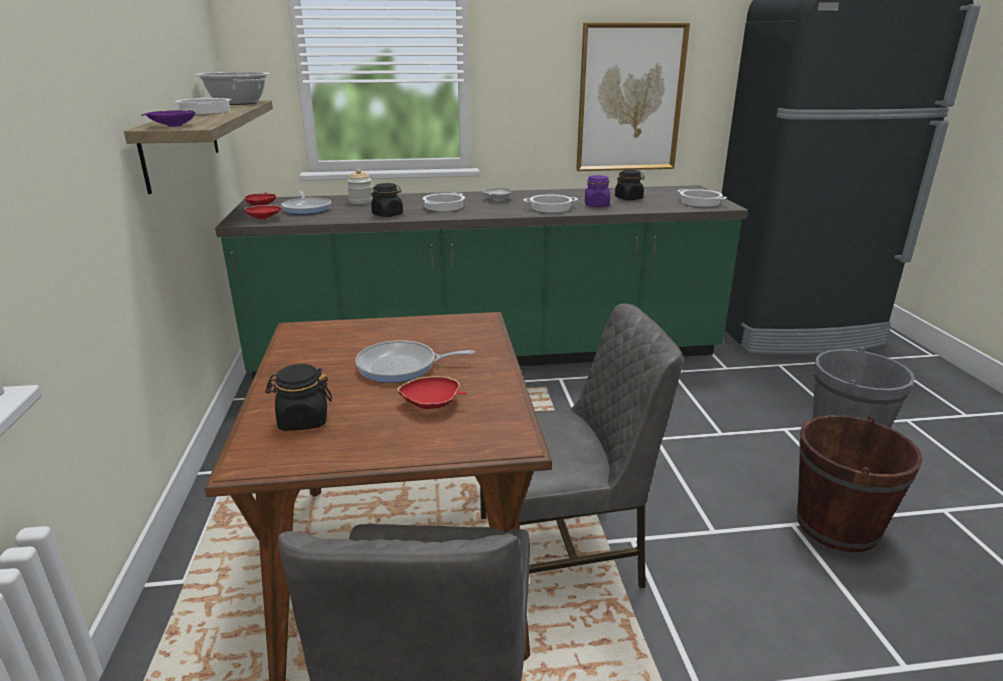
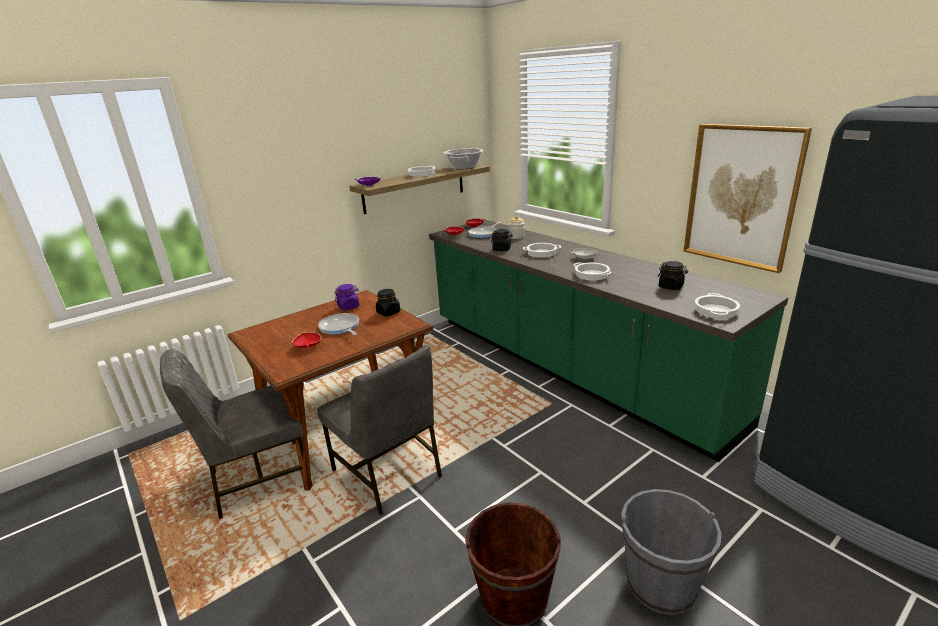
camera: 60 degrees right, 0 degrees up
black jar [265,364,332,431] -> black jar moved to [376,289,400,316]
purple jar [585,175,610,207] -> purple jar moved to [334,284,360,310]

